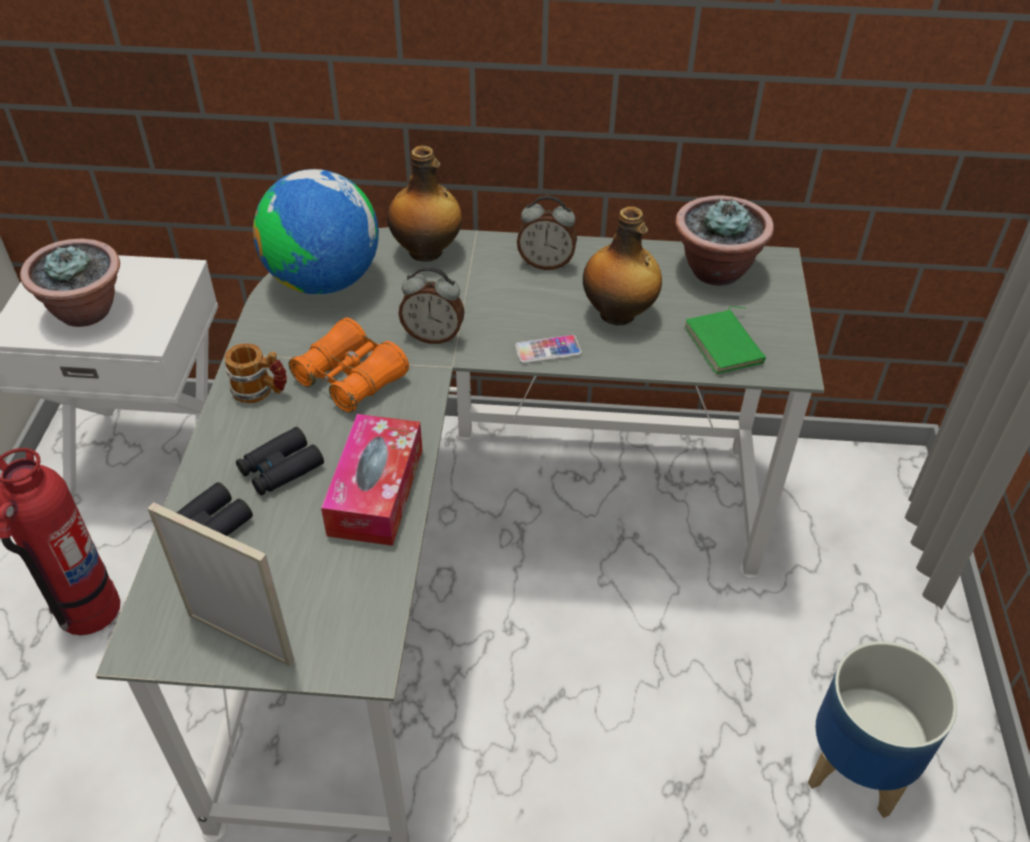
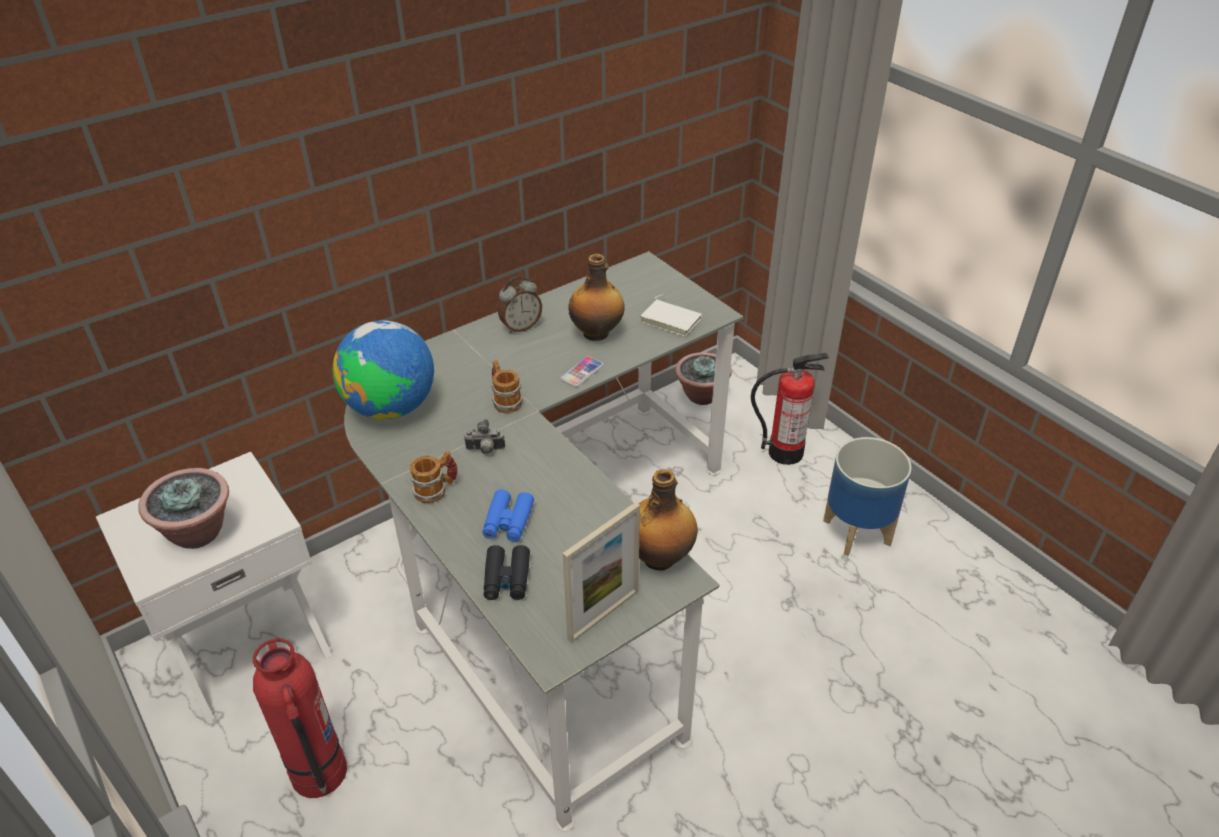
camera: 40 degrees left, 5 degrees down
picture frame [147,502,295,666] -> picture frame turned 150 degrees clockwise [563,502,640,643]
black binoculars [236,427,324,495] -> blue binoculars [482,489,534,542]
orange binoculars [289,318,409,413] -> camera [464,419,505,454]
tissue box [321,414,423,546] -> none
bottle [387,146,462,262] -> bottle moved to [639,469,698,571]
alarm clock [398,267,465,344] -> mug [491,360,523,413]
potted plant [675,195,774,286] -> potted plant moved to [675,352,732,405]
green book [684,306,766,374] -> white book [640,294,702,336]
none -> fire extinguisher [751,353,829,465]

